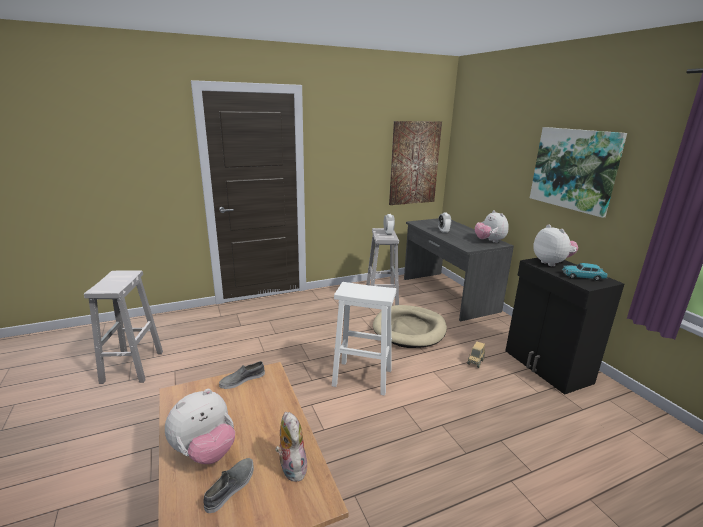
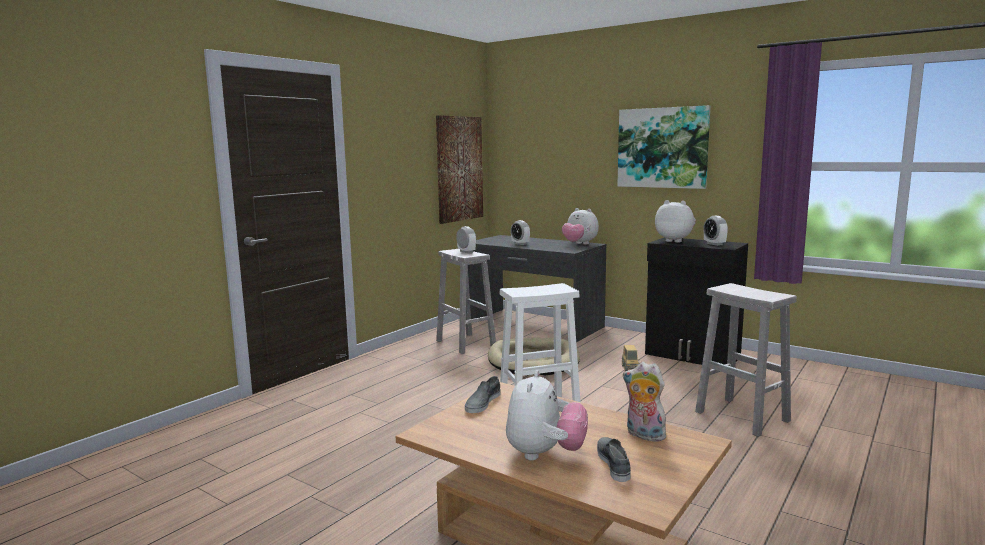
camera: 30 degrees left, 10 degrees down
white stool [84,270,163,384] -> white stool moved to [695,283,797,437]
turquoise toy car [562,263,608,281] -> alarm clock [704,216,728,246]

